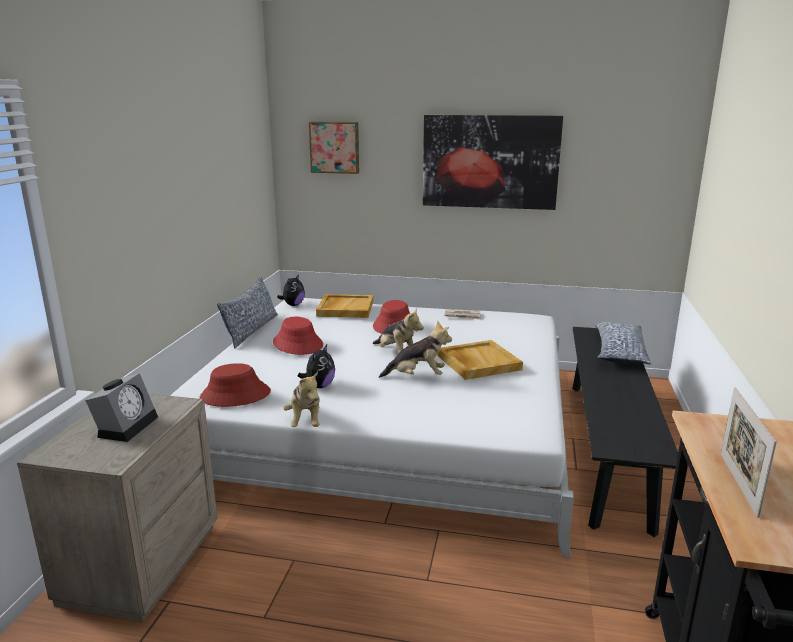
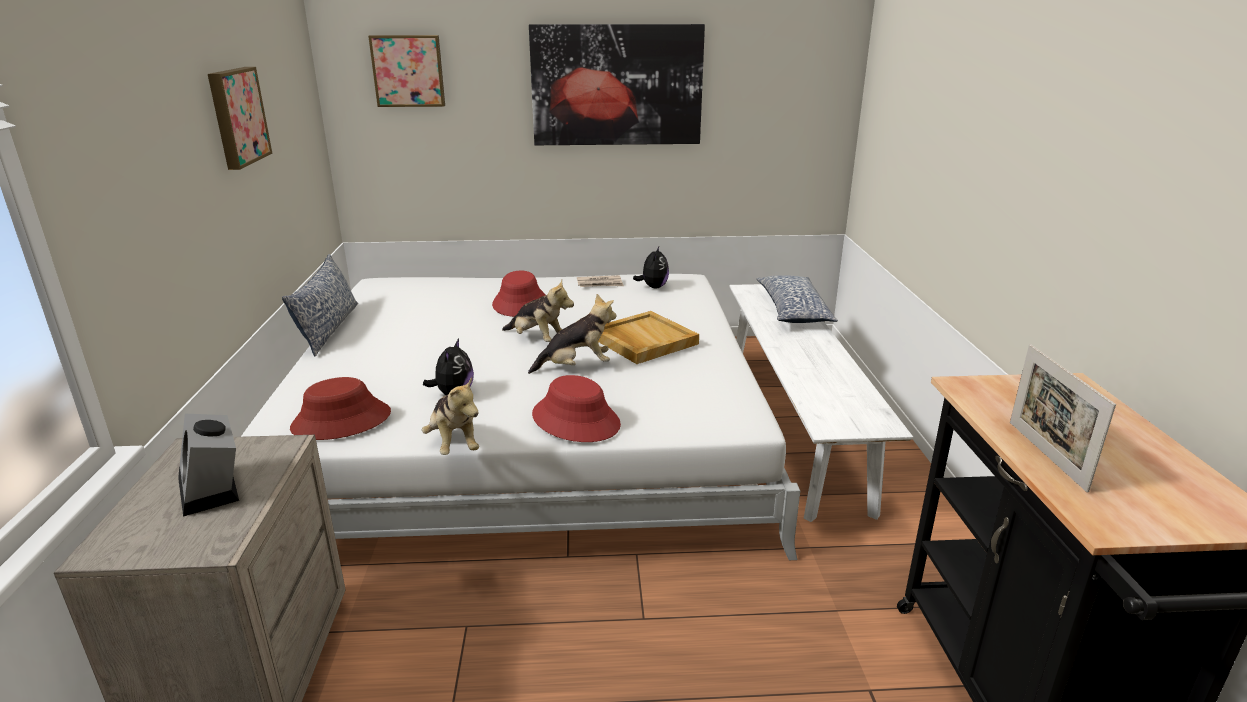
camera: 15 degrees left, 5 degrees up
alarm clock [85,373,158,442] -> alarm clock turned 150 degrees clockwise [178,414,239,516]
red hat [273,317,323,355] -> red hat moved to [532,375,621,442]
plush toy [277,274,305,306] -> plush toy moved to [633,246,669,288]
beige tray [316,294,373,318] -> none
black bench [572,327,678,537] -> white bench [730,284,913,522]
none -> picture [208,67,272,170]

